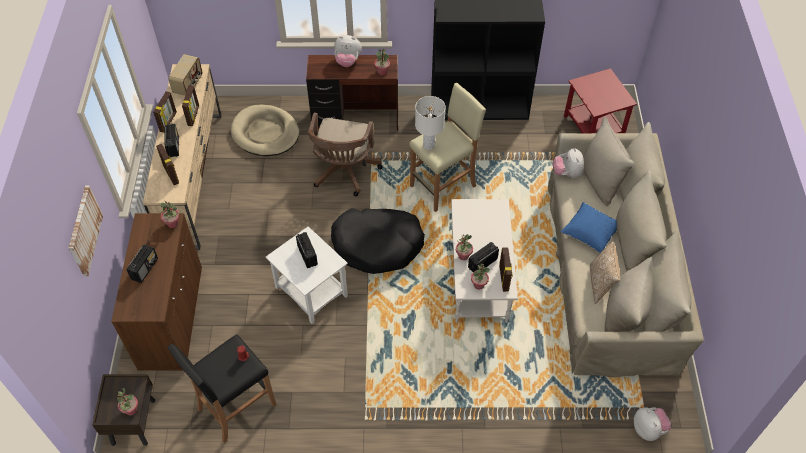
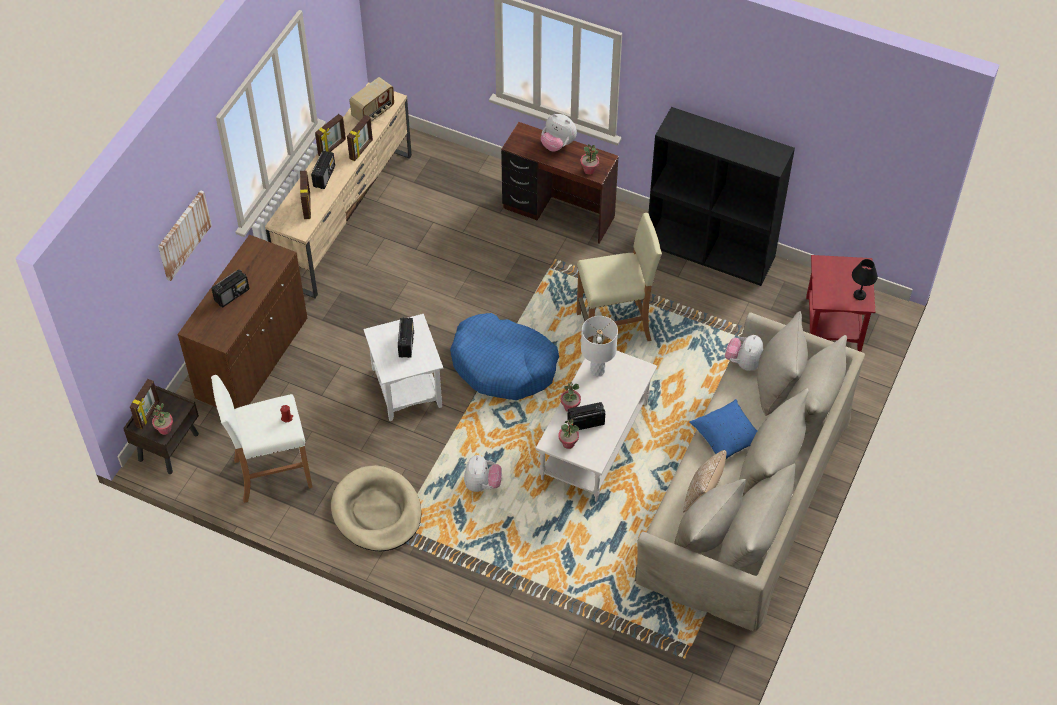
camera: 25 degrees right, 0 degrees up
potted plant [160,201,179,228] -> none
black stool [167,334,276,443] -> white stool [211,375,312,503]
beige dog bed [231,105,300,156] -> beige dog bed moved to [331,465,421,551]
brown office chair [308,113,382,196] -> none
black dog bed [331,208,425,274] -> blue dog bed [450,313,559,400]
white table lamp [415,96,446,150] -> white table lamp moved to [581,316,618,376]
picture frame [499,247,513,292] -> picture frame moved to [130,379,160,429]
plush toy [634,407,671,441] -> plush toy moved to [464,455,502,492]
none -> black table lamp [852,259,878,300]

